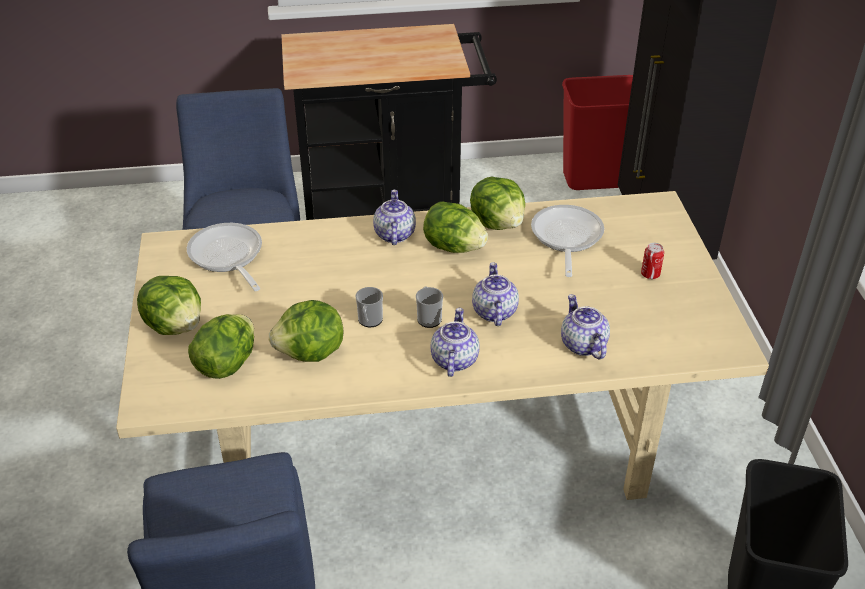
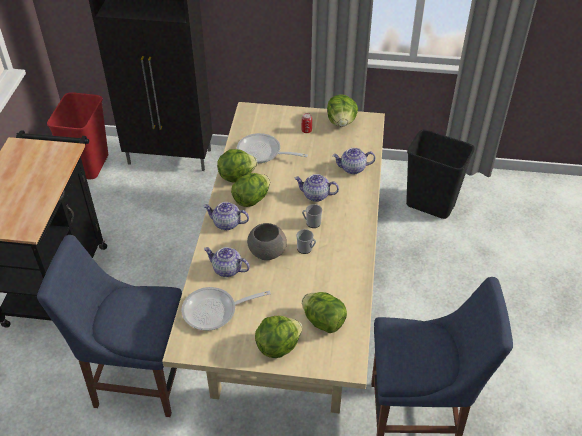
camera: 75 degrees left, 5 degrees up
lettuce [269,300,343,362] -> lettuce moved to [327,94,358,127]
teapot [431,308,480,377] -> teapot moved to [204,247,250,277]
none -> grey bowl [247,223,287,260]

